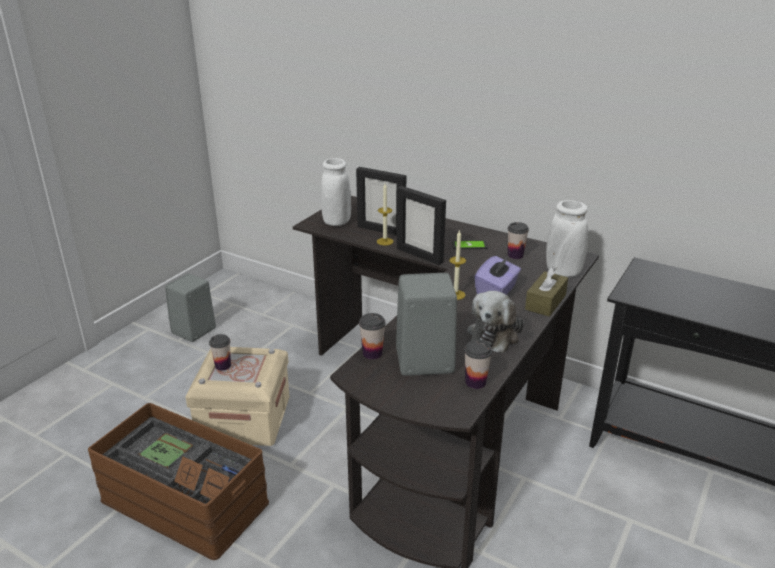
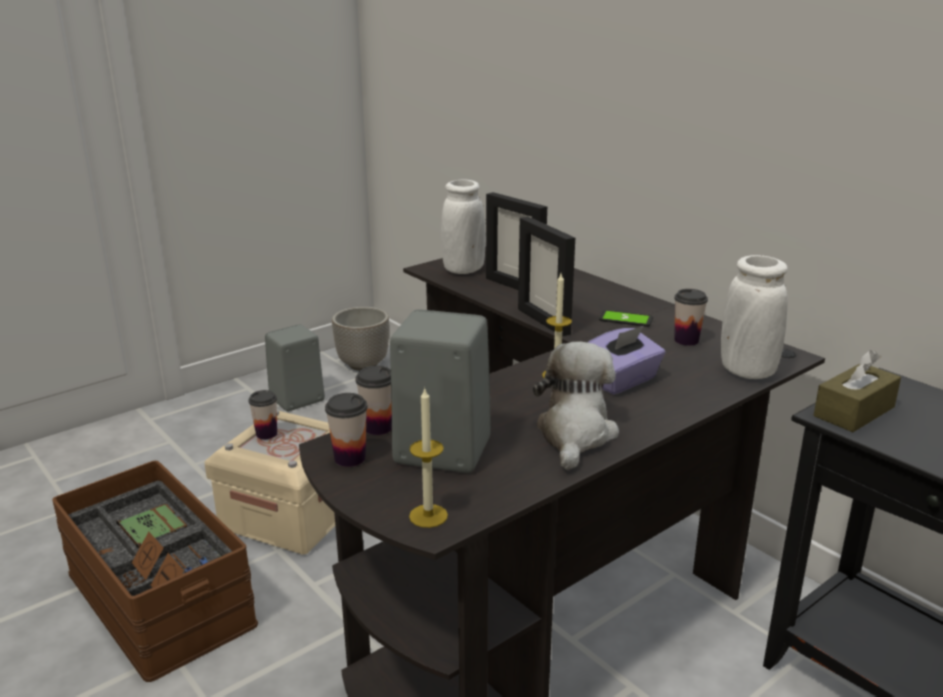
camera: 20 degrees right, 5 degrees down
candle [377,184,394,246] -> candle moved to [409,389,448,528]
cup [464,340,492,389] -> cup moved to [325,393,368,467]
plush toy [467,291,524,353] -> plush toy turned 150 degrees clockwise [533,341,619,470]
brown tissue box [525,266,568,317] -> brown tissue box moved to [814,350,901,432]
none -> planter [332,307,389,371]

